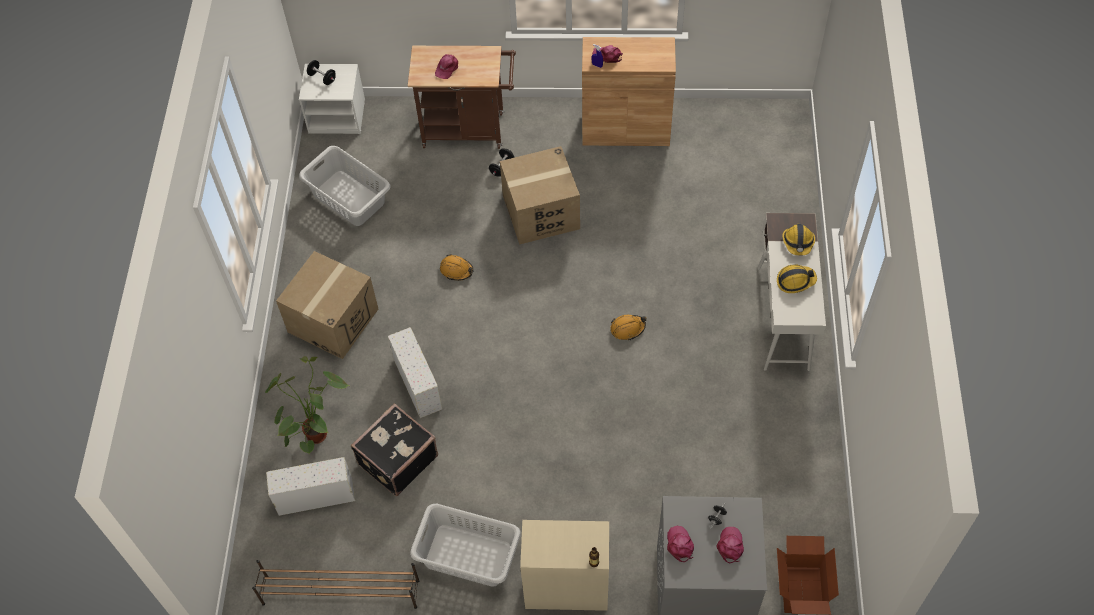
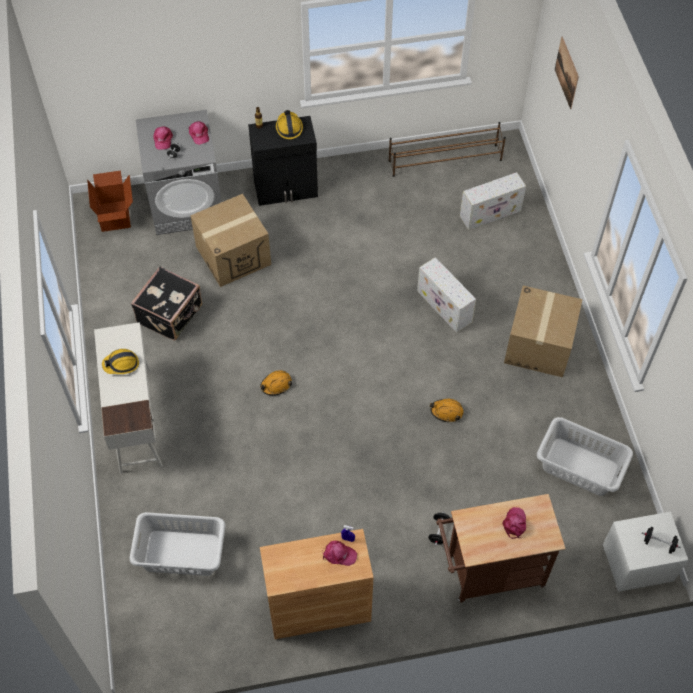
camera: 165 degrees right, 0 degrees up
potted plant [265,356,349,454] -> none
black suitcase [351,403,438,496] -> black suitcase moved to [131,266,202,340]
grey laundry basket [410,504,521,587] -> grey laundry basket moved to [130,512,226,576]
cardboard box [500,146,580,245] -> cardboard box moved to [190,194,271,287]
beige cabinet [520,520,609,611] -> black cabinet [248,116,318,206]
hard hat [782,224,815,255] -> hard hat moved to [276,110,303,139]
none -> picture [555,36,579,109]

